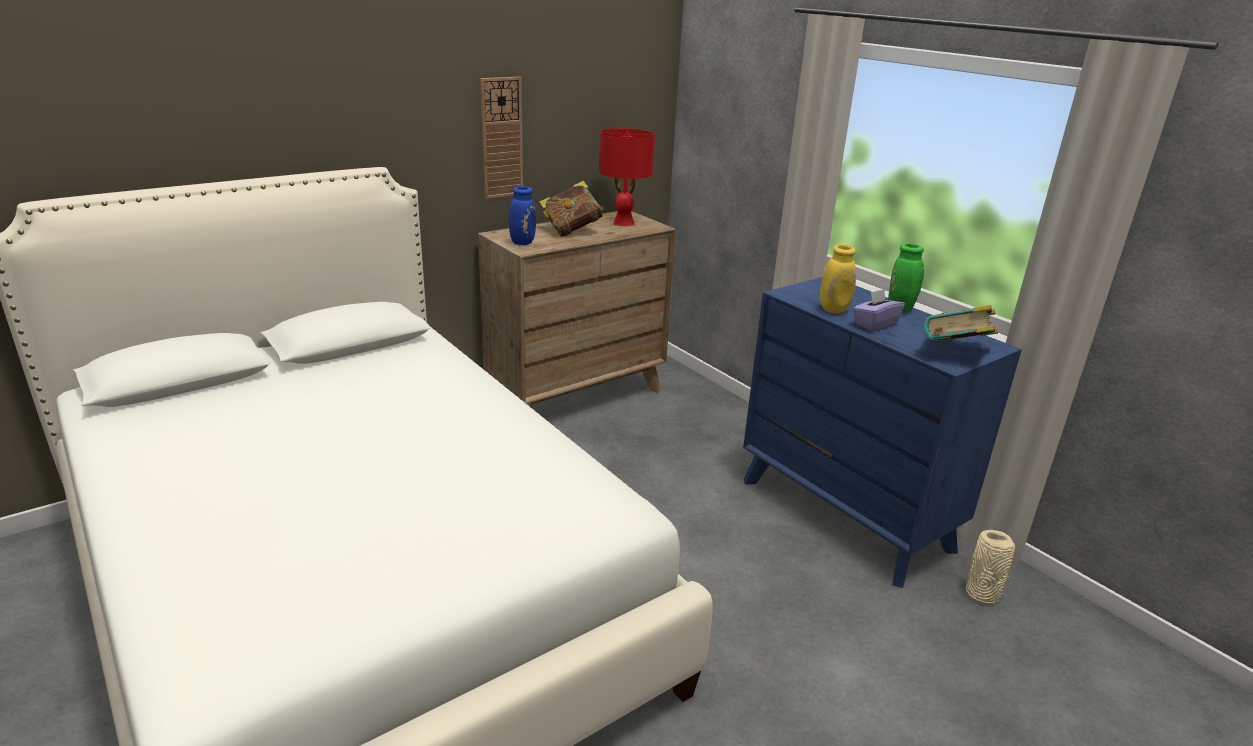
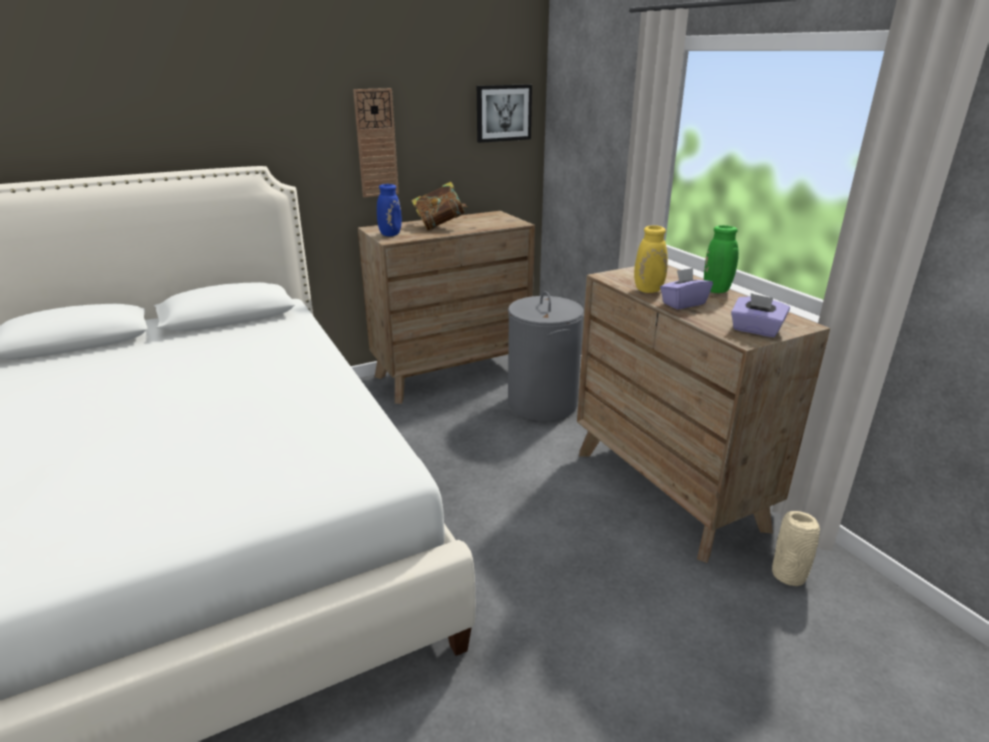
camera: 10 degrees right, 0 degrees up
red table lamp [599,128,655,226] -> none
blue dresser [743,277,1022,588] -> brown dresser [577,265,830,563]
book [924,305,998,342] -> purple tissue box [731,293,790,337]
none -> picture [477,84,532,143]
none -> grey laundry basket [508,291,584,421]

